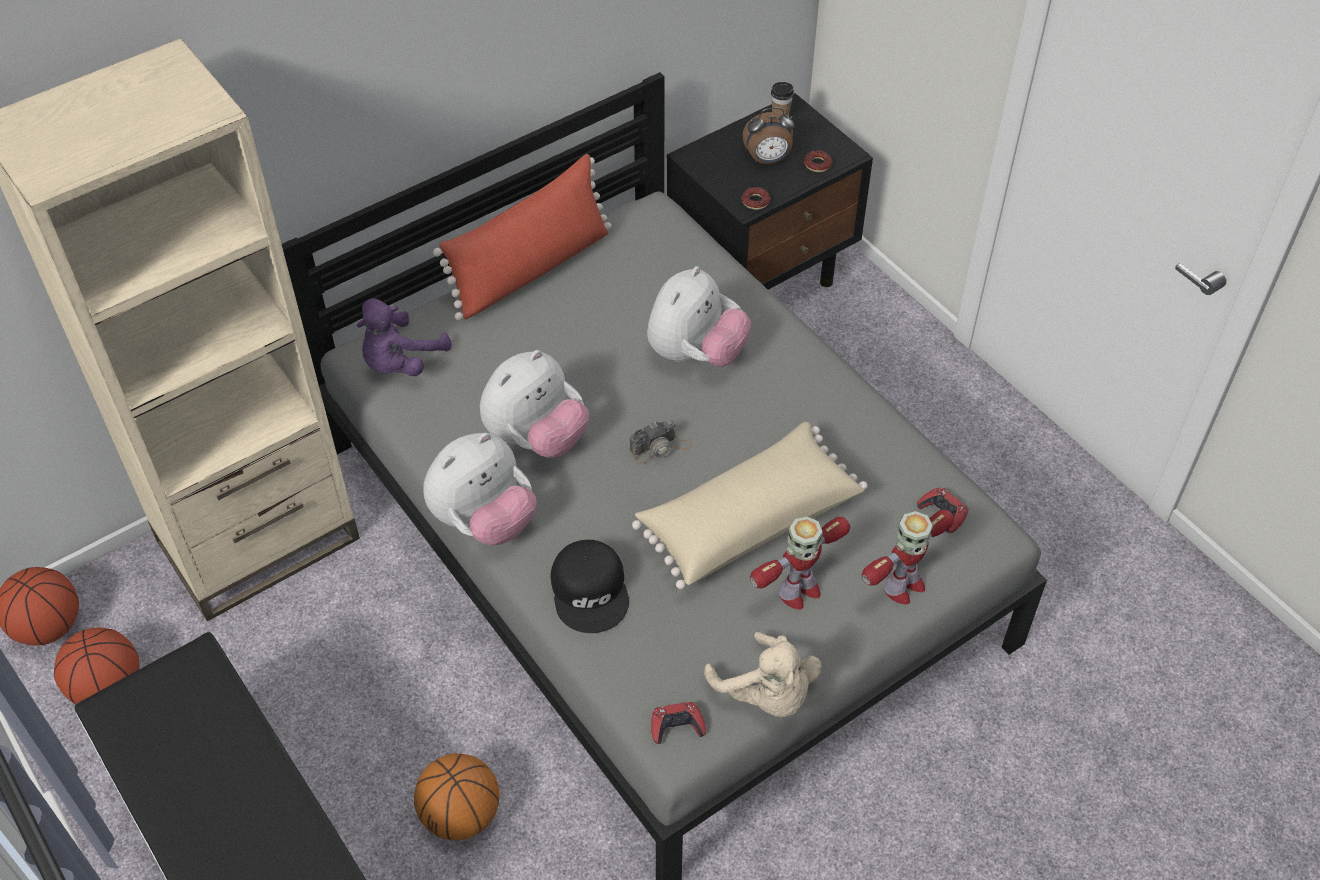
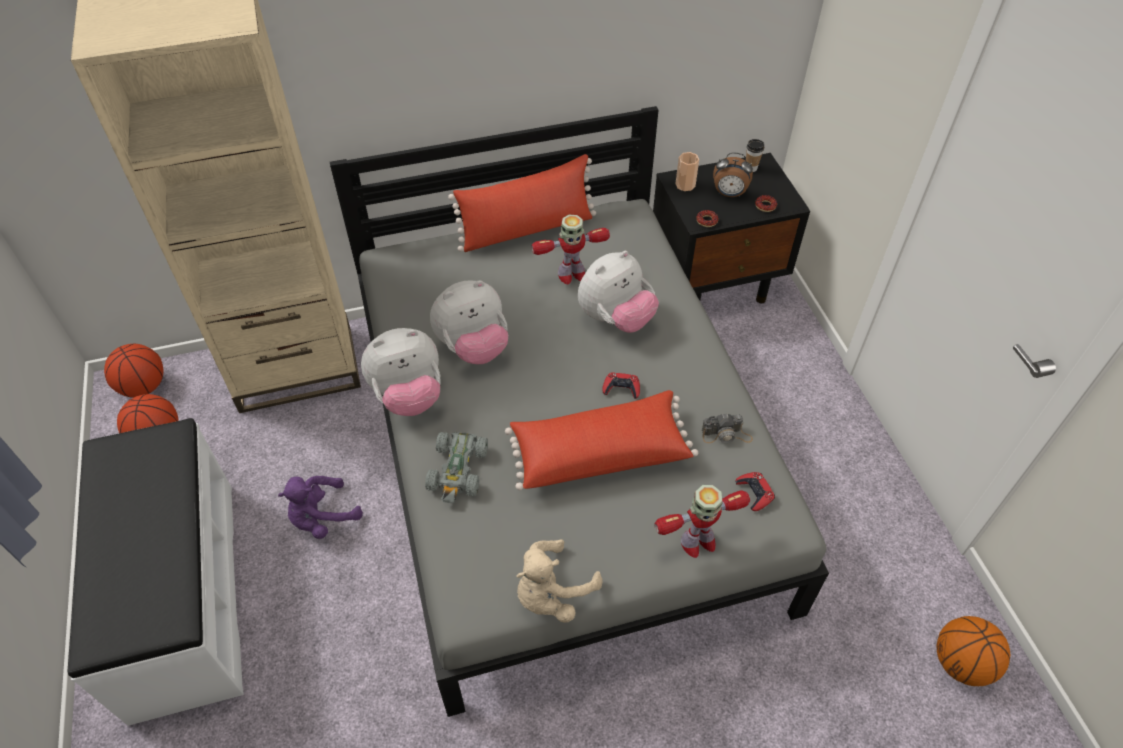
camera: 20 degrees right, 0 degrees up
purple plush toy [356,298,452,376] -> purple plush toy moved to [278,476,363,539]
basketball [414,753,500,841] -> basketball moved to [936,616,1010,686]
black cap [551,540,629,633] -> grey toy car [425,432,488,503]
camera [630,420,692,464] -> camera moved to [702,414,753,443]
beige pillow [632,422,868,590] -> red pillow [505,390,698,490]
red game controller [651,702,706,744] -> red game controller moved to [602,372,640,399]
beige plush toy [704,632,822,717] -> beige plush toy turned 60 degrees clockwise [517,539,602,623]
toy robot [750,516,850,610] -> toy robot moved to [532,215,610,284]
none -> cup [675,152,699,191]

